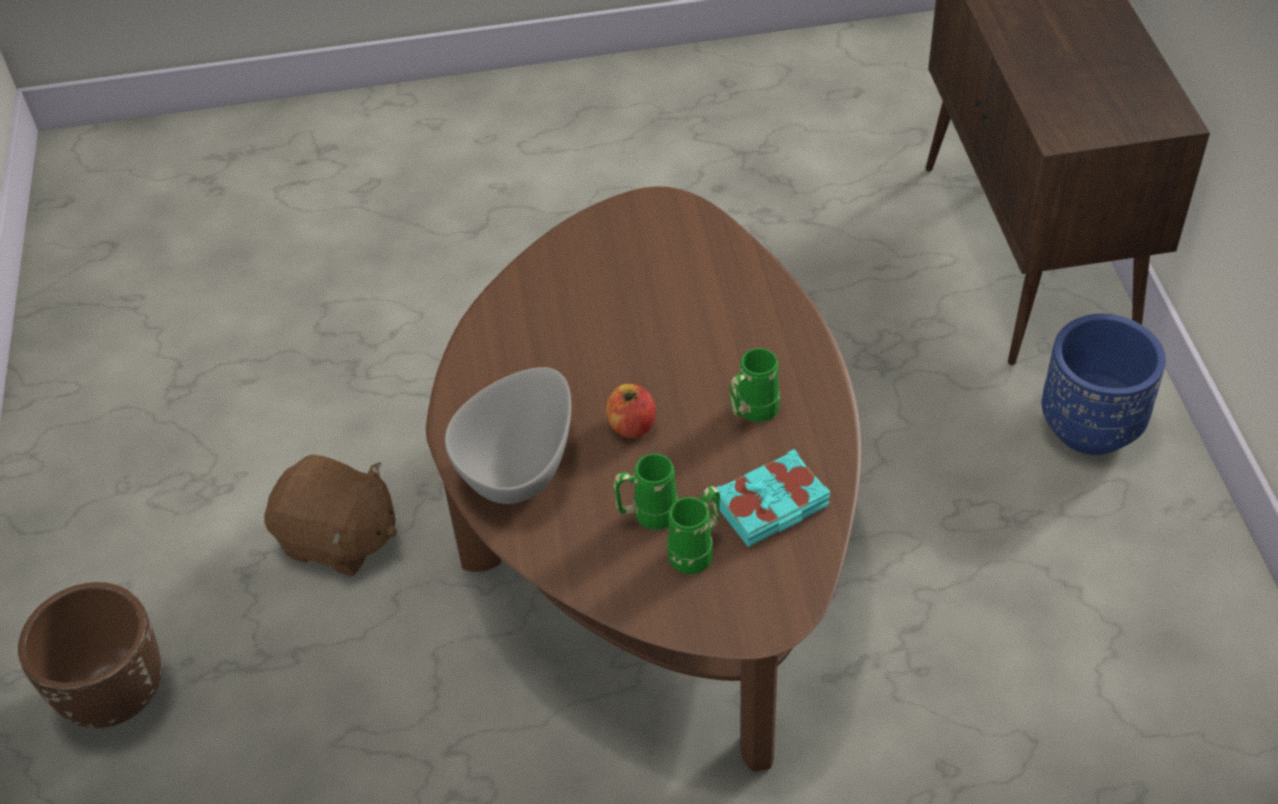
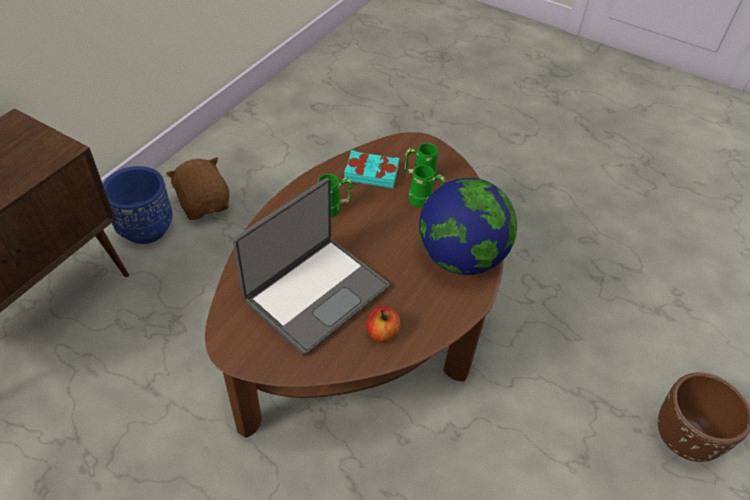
camera: 145 degrees left, 0 degrees up
brown plush toy [264,454,397,577] -> brown plush toy moved to [166,157,230,220]
grey bowl [445,367,571,504] -> globe [419,178,517,275]
apple [606,384,656,438] -> apple moved to [366,306,400,342]
none -> laptop [233,178,390,355]

